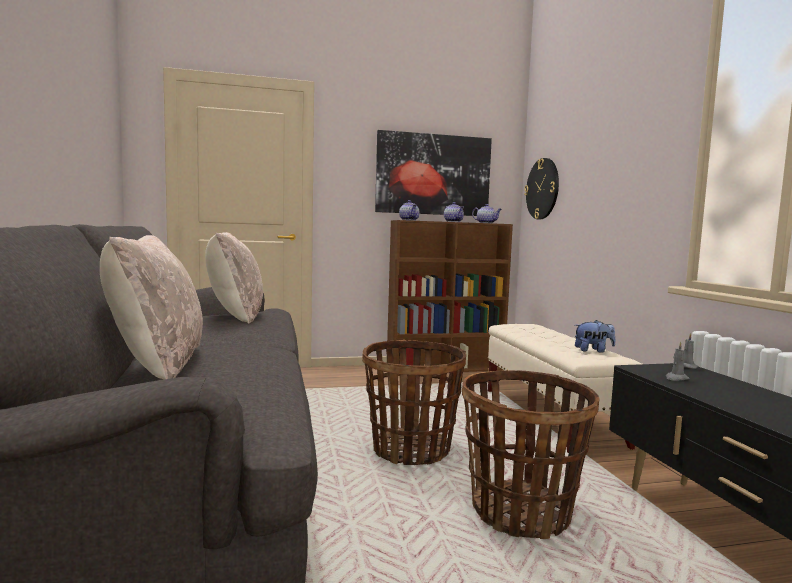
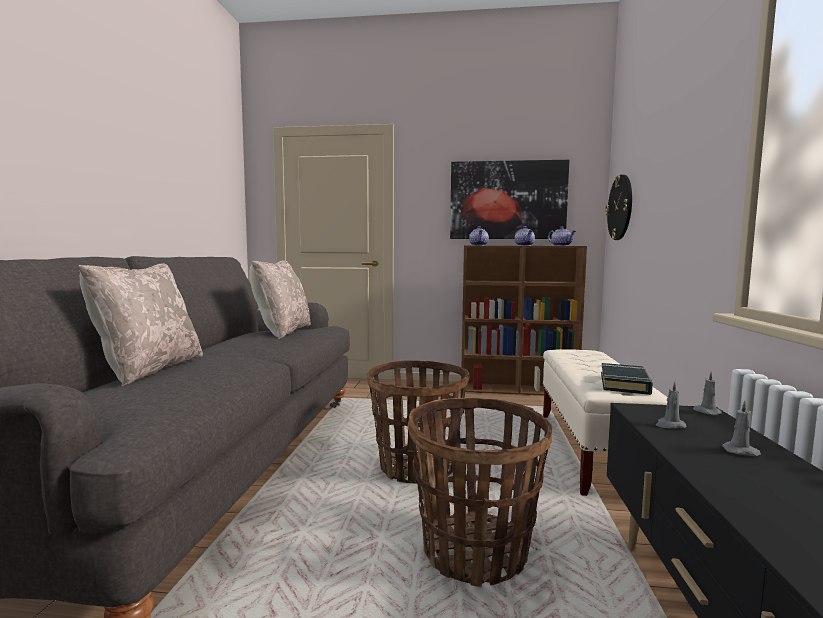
camera: 20 degrees right, 0 degrees up
plush toy [575,320,616,353] -> black book [601,363,653,395]
none -> grey candle [722,401,761,456]

